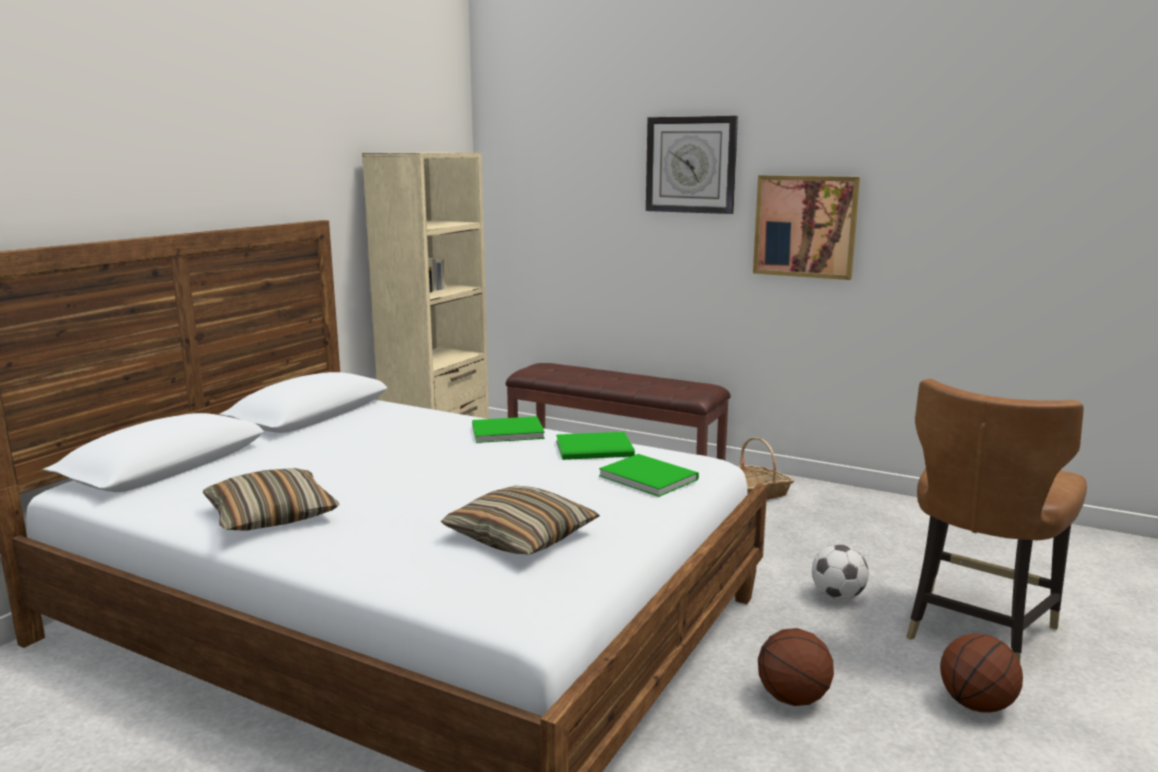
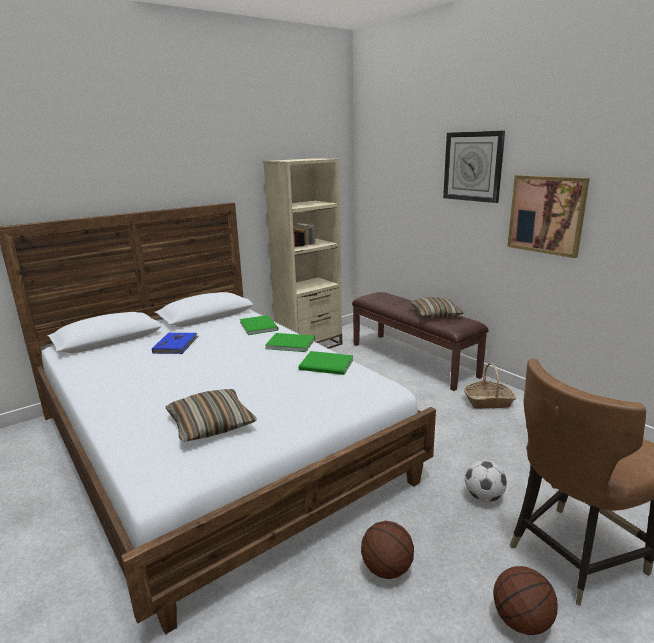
camera: 25 degrees right, 5 degrees up
pillow [203,468,340,531] -> pillow moved to [410,297,464,318]
green book [599,454,699,497] -> green book moved to [240,315,279,335]
none -> blue book [152,332,199,354]

